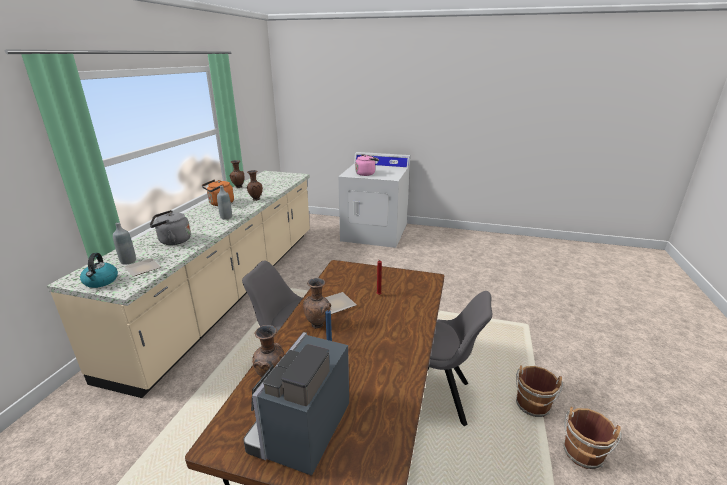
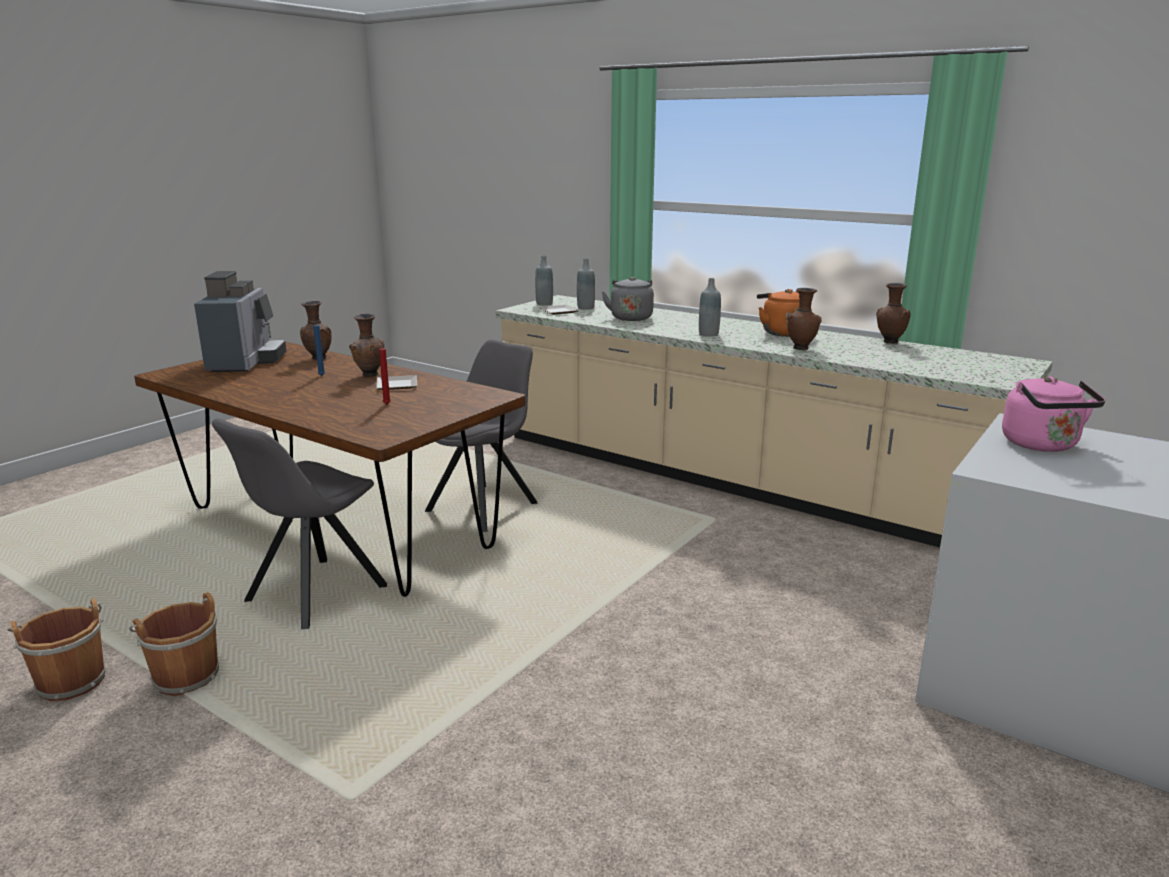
camera: 110 degrees right, 5 degrees down
kettle [80,253,118,288] -> grey bottle [535,255,553,306]
coffee machine [243,332,349,476] -> coffee machine turned 45 degrees clockwise [194,271,287,372]

